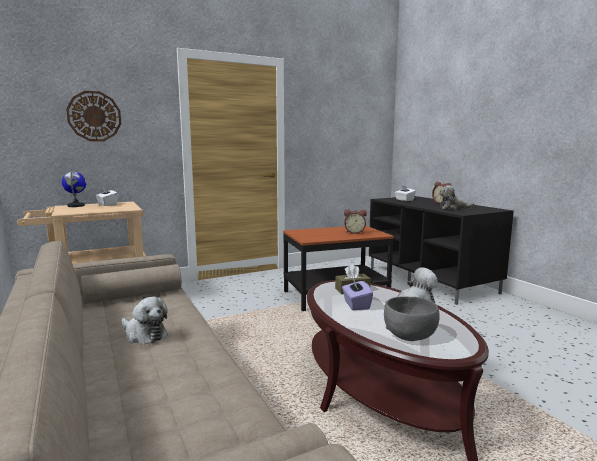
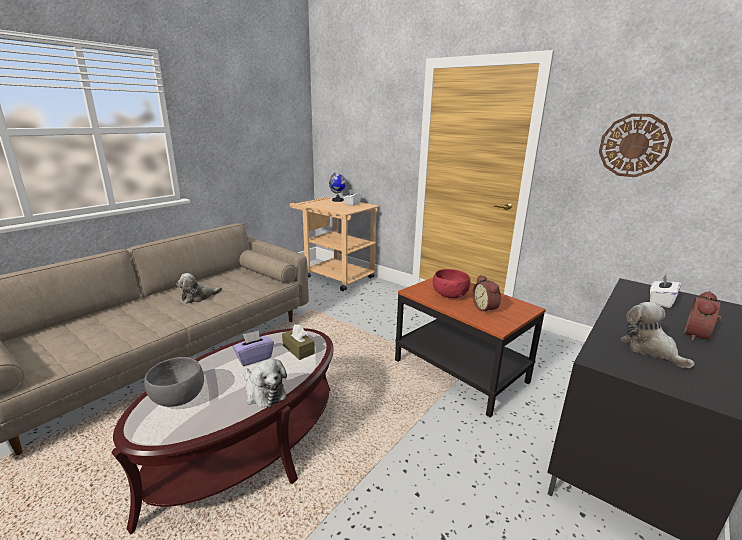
camera: 65 degrees right, 10 degrees up
wall clock [66,91,121,141] -> wall clock moved to [599,114,673,177]
plush toy [121,297,168,344] -> plush toy turned 45 degrees clockwise [176,273,222,304]
none -> red bowl [433,269,470,298]

